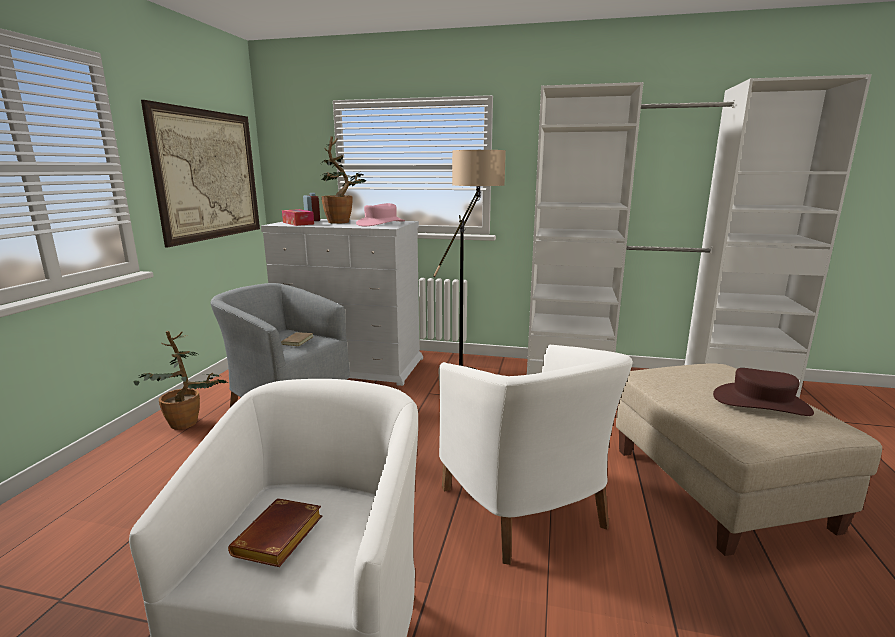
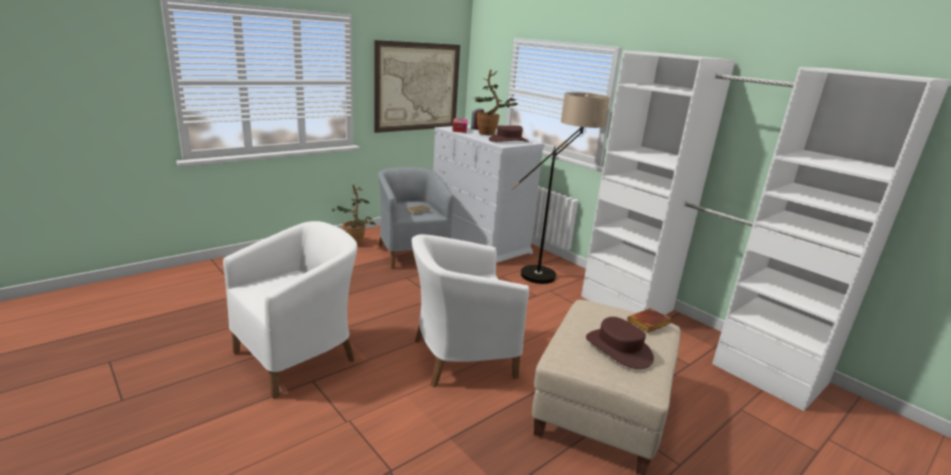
camera: 35 degrees right, 5 degrees up
brown book [228,498,322,567] -> brown book moved to [627,308,672,332]
pink hat [356,203,405,226] -> brown hat [489,125,529,142]
white armchair [439,345,633,565] -> white armchair turned 60 degrees clockwise [412,234,529,387]

